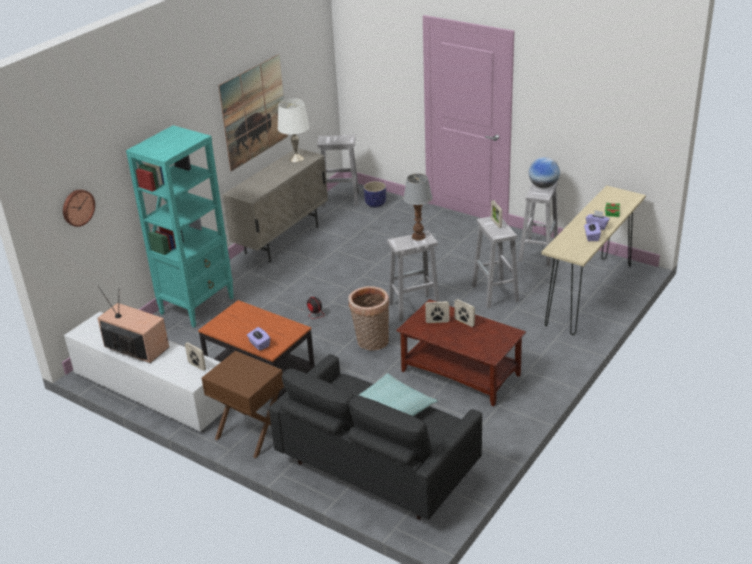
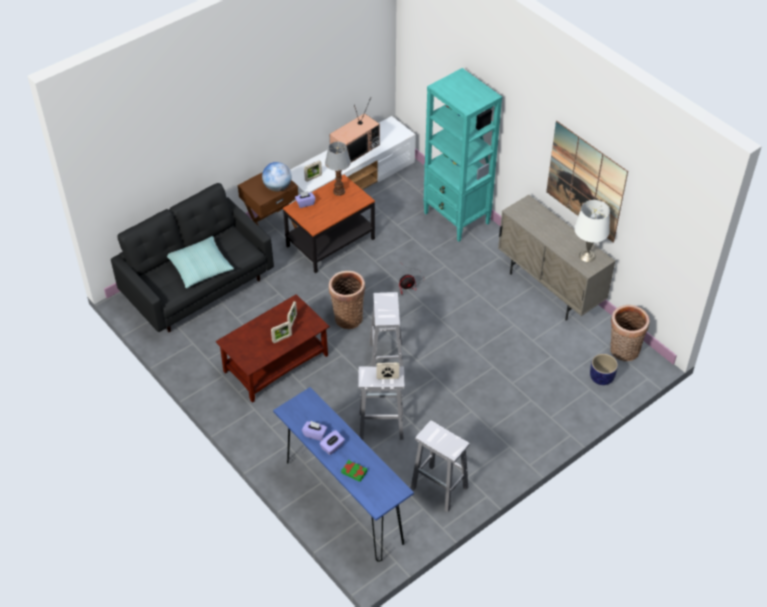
camera: 105 degrees right, 15 degrees up
wall clock [63,189,95,227] -> none
white stool [317,134,359,207] -> basket [611,305,650,361]
table lamp [403,173,433,240] -> table lamp moved to [325,142,351,196]
globe [529,157,560,188] -> globe moved to [262,162,292,191]
beige console table [541,185,646,335] -> blue console table [273,387,414,562]

